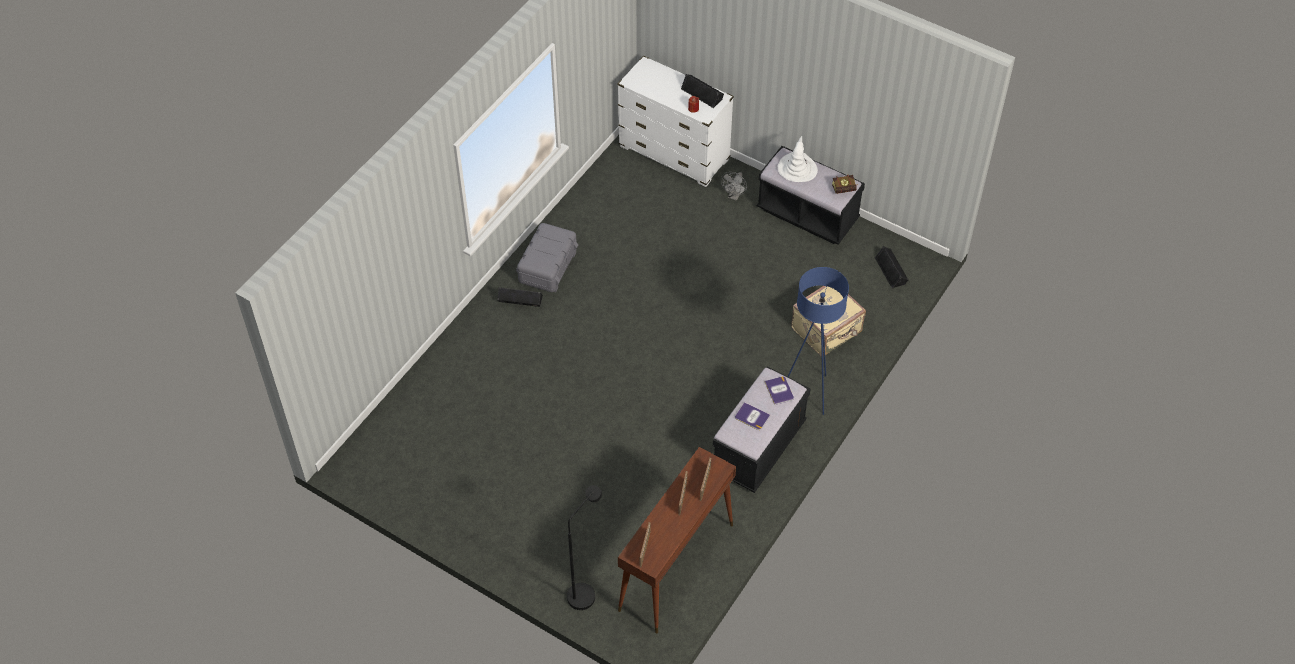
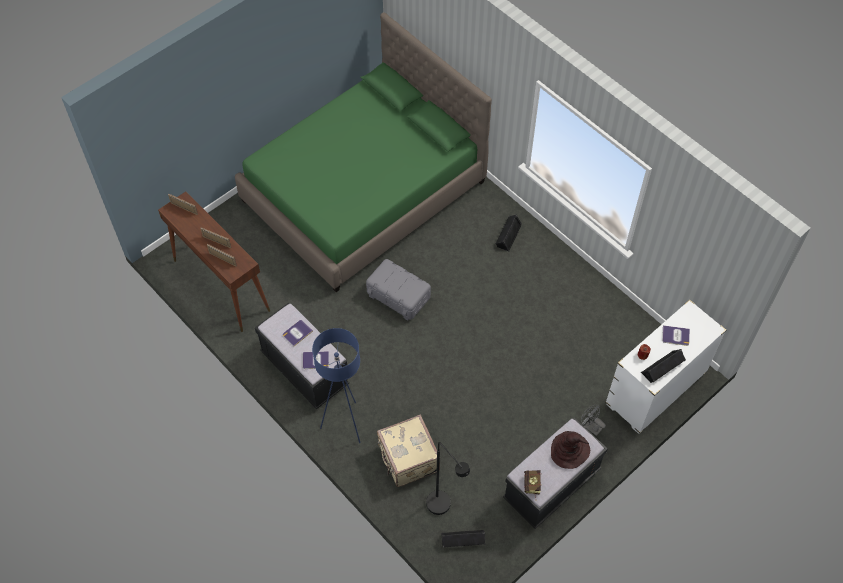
camera: 105 degrees right, 5 degrees up
grey storage box [516,223,578,292] -> grey storage box moved to [366,259,431,321]
black floor lamp [567,485,602,610] -> black floor lamp moved to [426,442,470,515]
white hat [778,136,818,182] -> brown hat [551,431,590,469]
none -> green bed [235,12,492,292]
none -> book [662,325,690,346]

